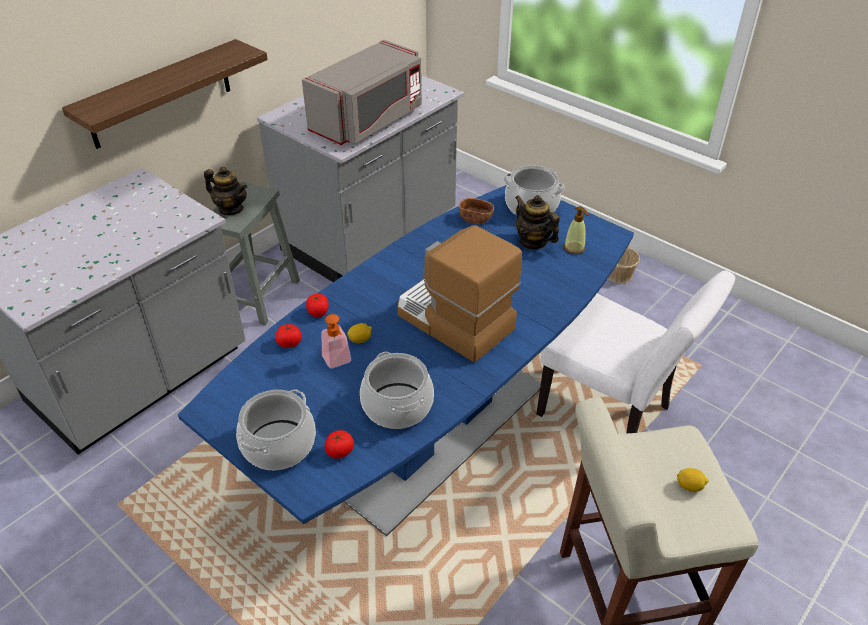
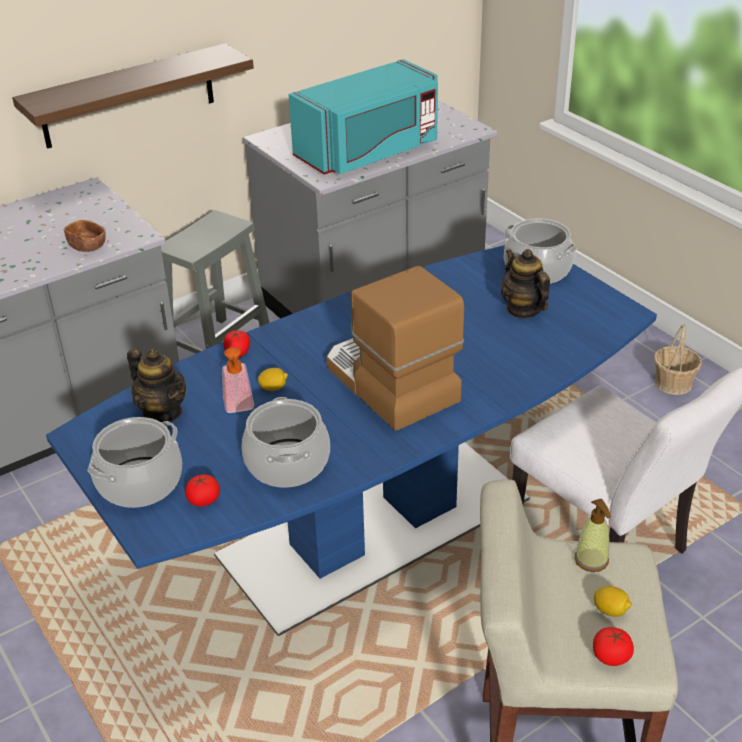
camera: 15 degrees right, 5 degrees down
teapot [204,167,247,215] -> teapot moved to [127,348,186,423]
tomato [276,324,302,348] -> tomato moved to [593,627,634,666]
grey microwave [302,40,422,145] -> turquoise microwave [289,59,438,175]
brown bowl [459,198,494,224] -> brown bowl moved to [64,220,106,252]
soap dispenser [564,206,589,254] -> soap dispenser moved to [574,499,611,572]

